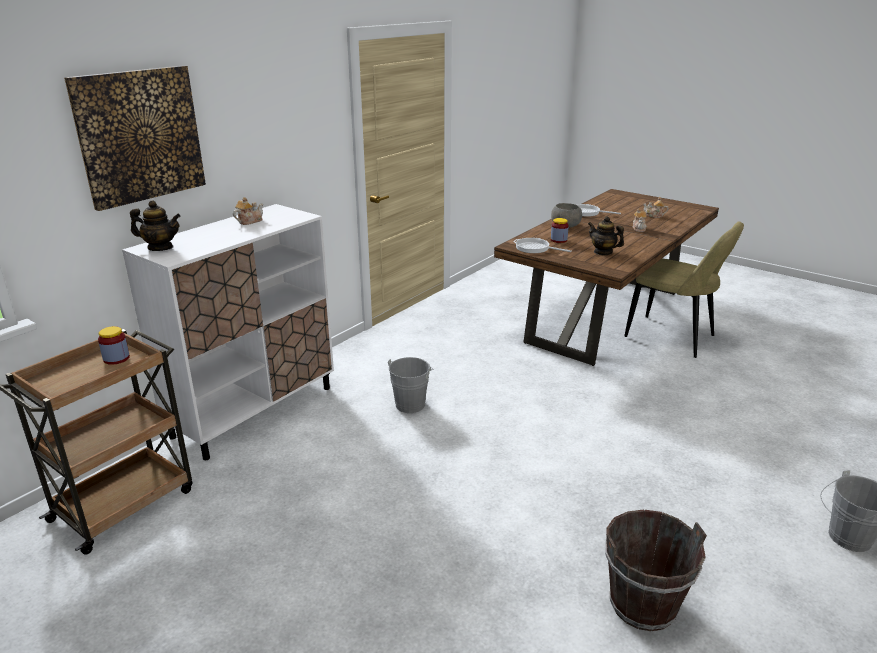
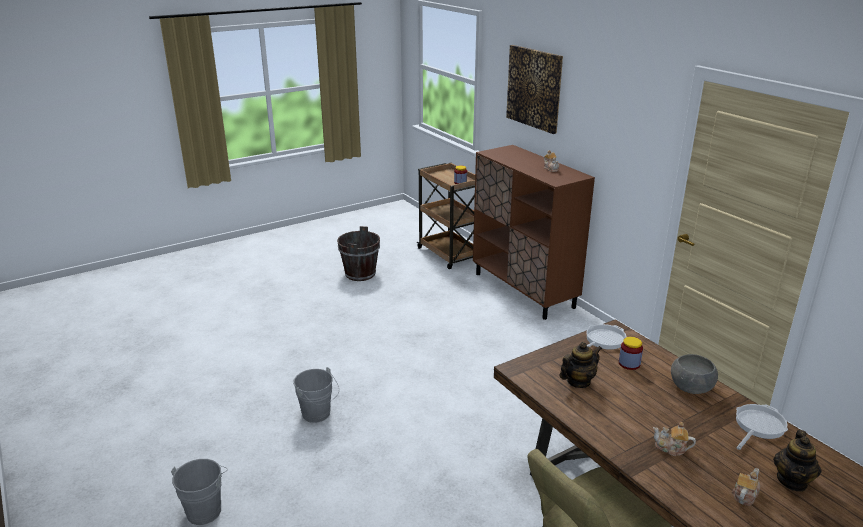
camera: 110 degrees right, 0 degrees up
white cabinet [122,204,334,460] -> brown cabinet [473,145,595,320]
teapot [130,200,181,251] -> teapot moved to [773,430,822,492]
grey bucket [388,357,434,413] -> grey bucket moved to [293,367,339,423]
brown bucket [605,510,707,631] -> brown bucket moved to [337,226,380,281]

